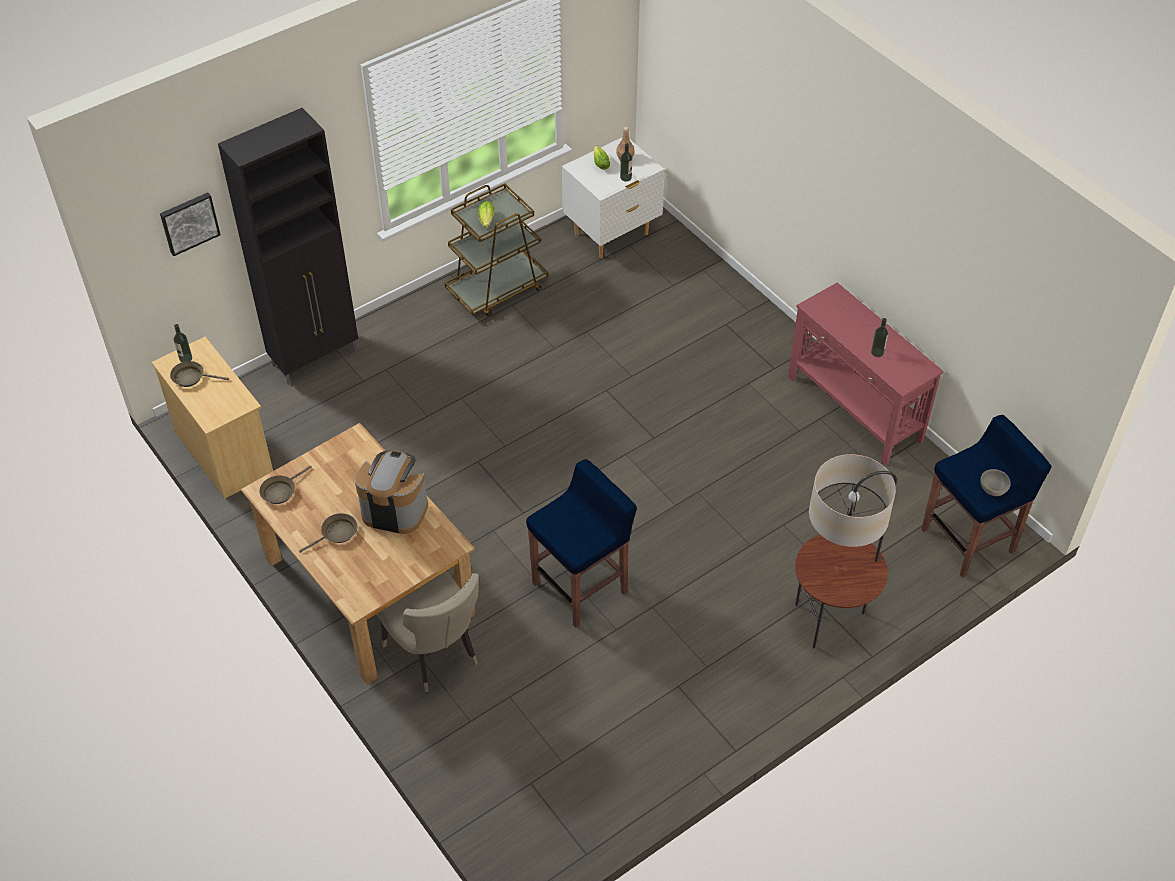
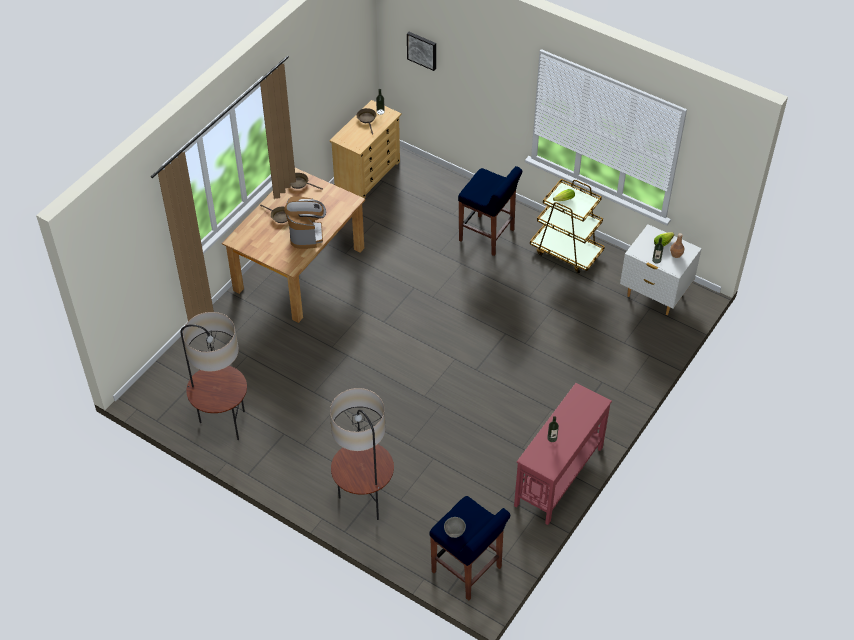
camera: 70 degrees right, 0 degrees up
black cabinet [218,108,358,385] -> none
beige chair [376,570,479,692] -> none
blue stool [526,459,637,628] -> blue stool moved to [458,166,522,256]
none -> floor lamp [180,312,247,440]

